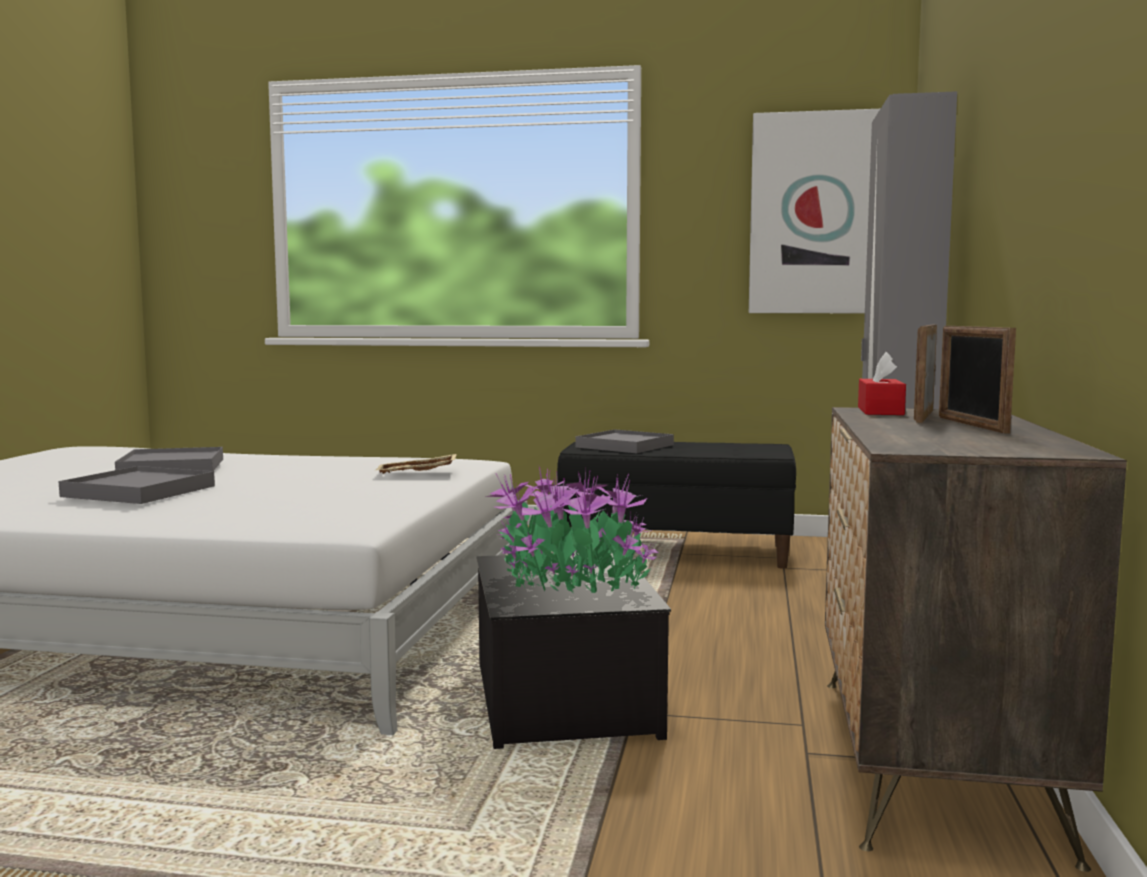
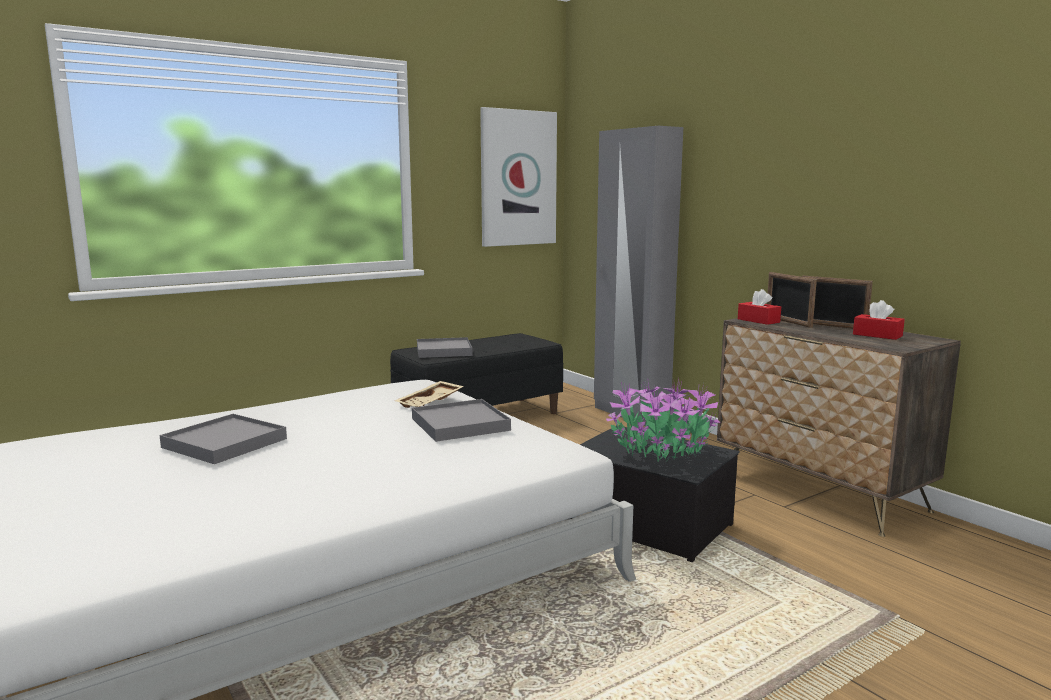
camera: 45 degrees left, 5 degrees up
grey tray [59,466,215,504] -> grey tray moved to [412,399,511,442]
none -> red tissue box [853,300,905,340]

